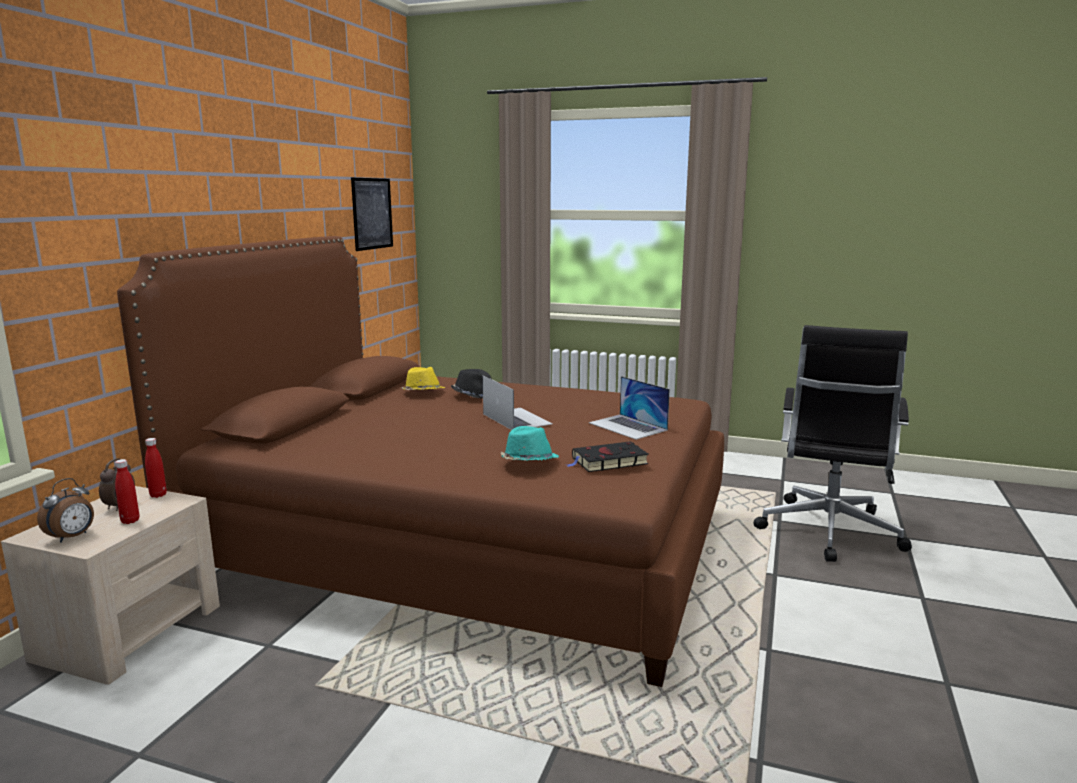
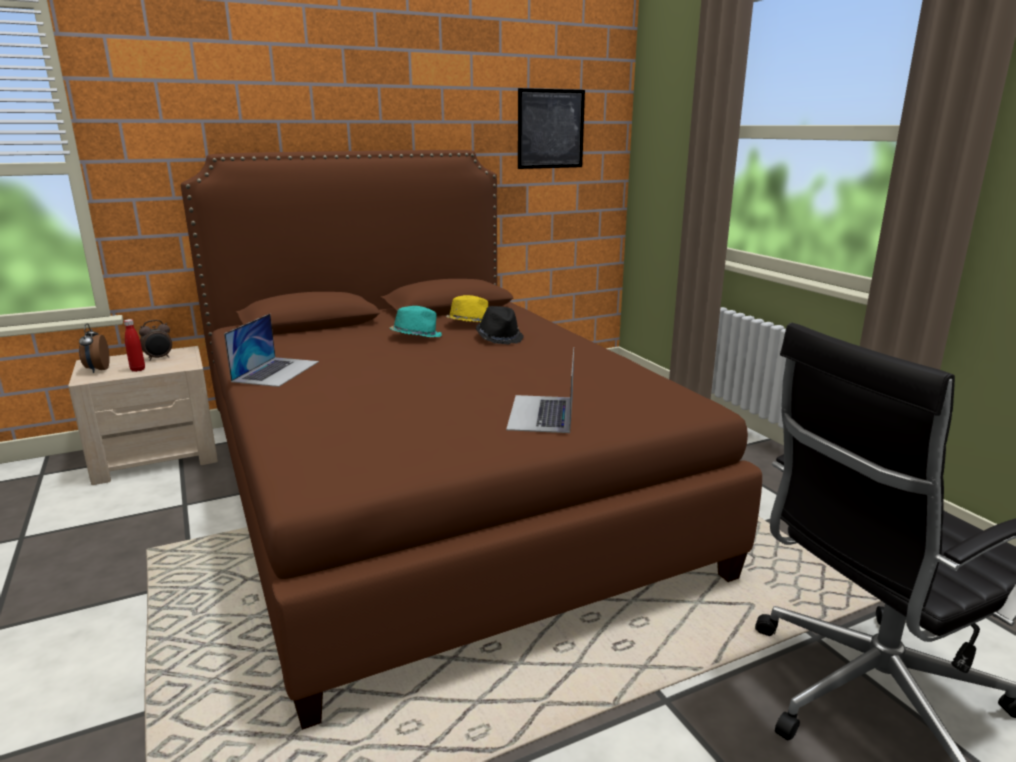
camera: 45 degrees right, 5 degrees up
alarm clock [37,478,94,543] -> alarm clock turned 90 degrees clockwise [79,323,110,373]
red bottle [145,438,167,498] -> none
laptop [483,376,553,430] -> laptop moved to [224,314,319,387]
turquoise hat [500,426,559,461] -> turquoise hat moved to [389,306,442,337]
black book [567,442,649,472] -> none

